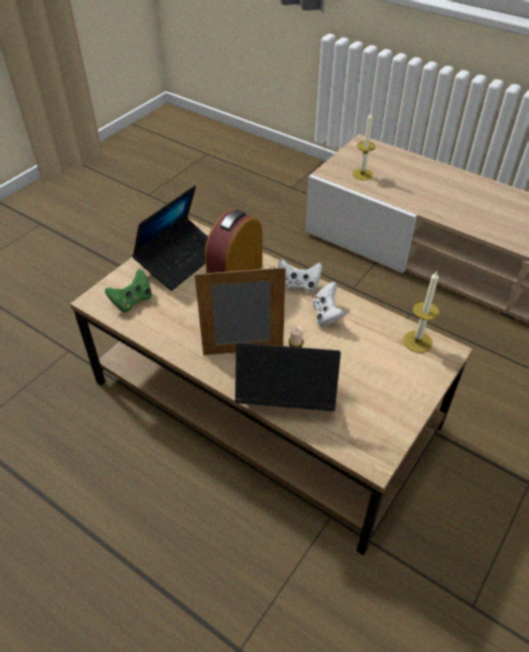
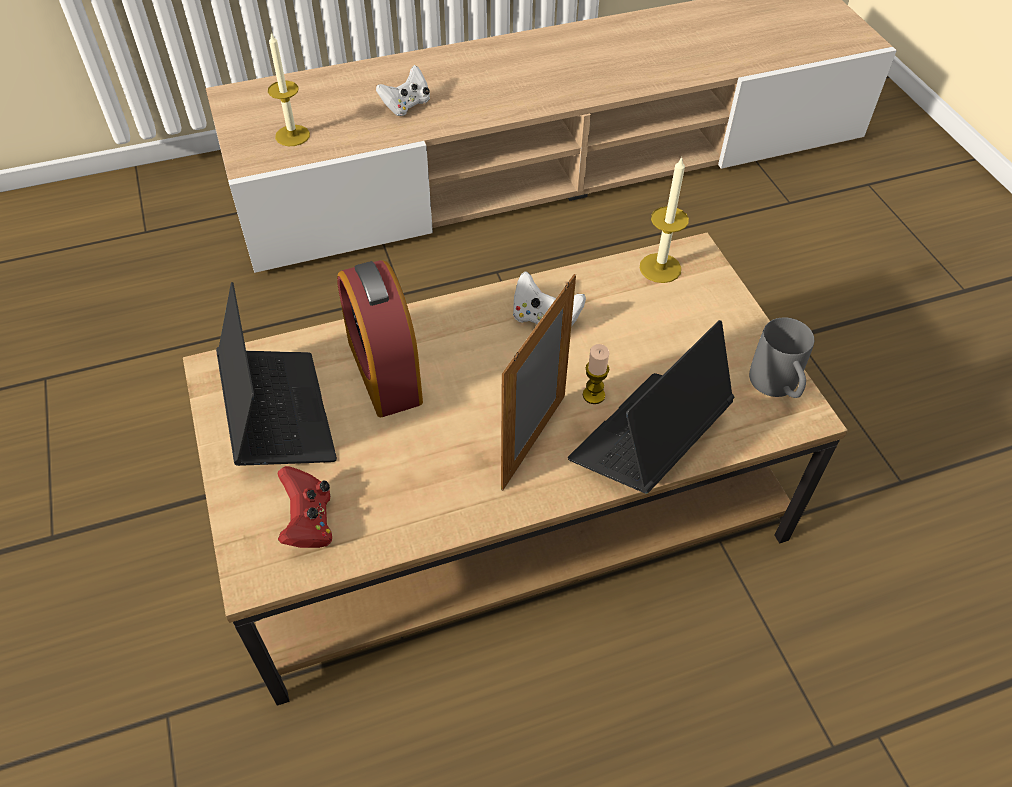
camera: 55 degrees left, 5 degrees up
green game controller [105,269,152,312] -> red game controller [278,466,332,548]
white game controller [278,259,322,292] -> white game controller moved to [376,65,430,116]
none -> grey mug [749,317,814,398]

